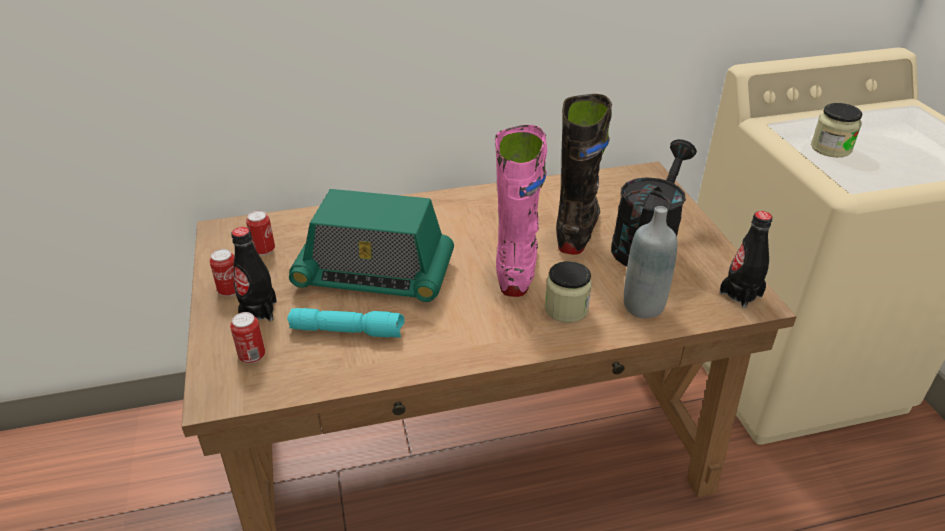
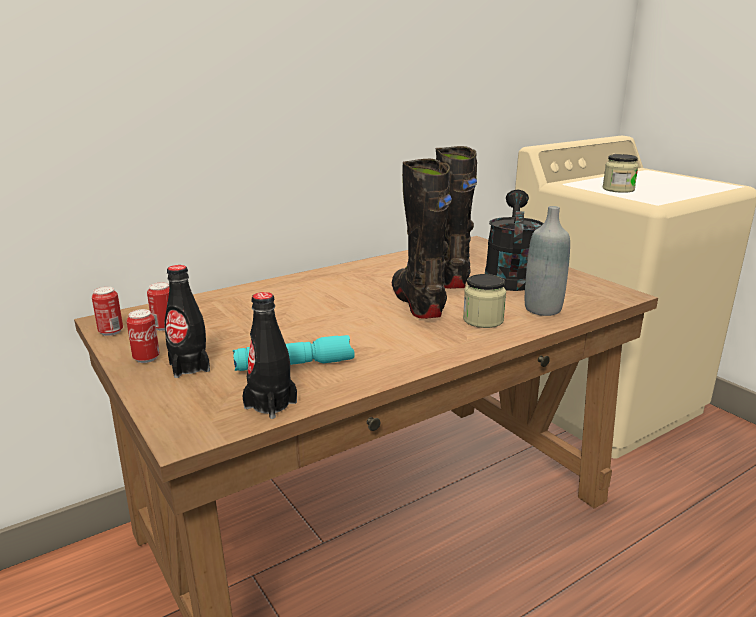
camera: 20 degrees left, 15 degrees down
can [230,312,265,364] -> can moved to [92,287,123,336]
radio [289,189,454,302] -> none
pink boot [495,125,547,297] -> black boot [392,159,452,319]
black bottle [719,211,772,308] -> black bottle moved to [242,292,297,419]

